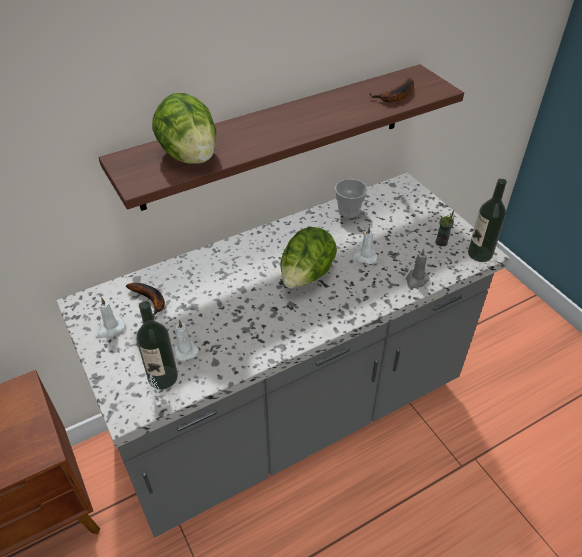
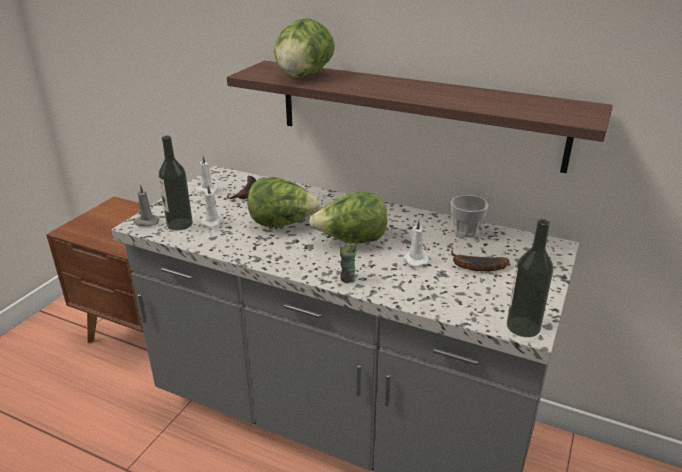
camera: 55 degrees right, 15 degrees down
banana [369,77,414,102] -> banana moved to [451,250,510,271]
grey candle [406,248,430,288] -> grey candle moved to [133,184,160,227]
cup [436,210,455,246] -> cup moved to [340,241,357,283]
none -> lettuce [247,177,322,227]

